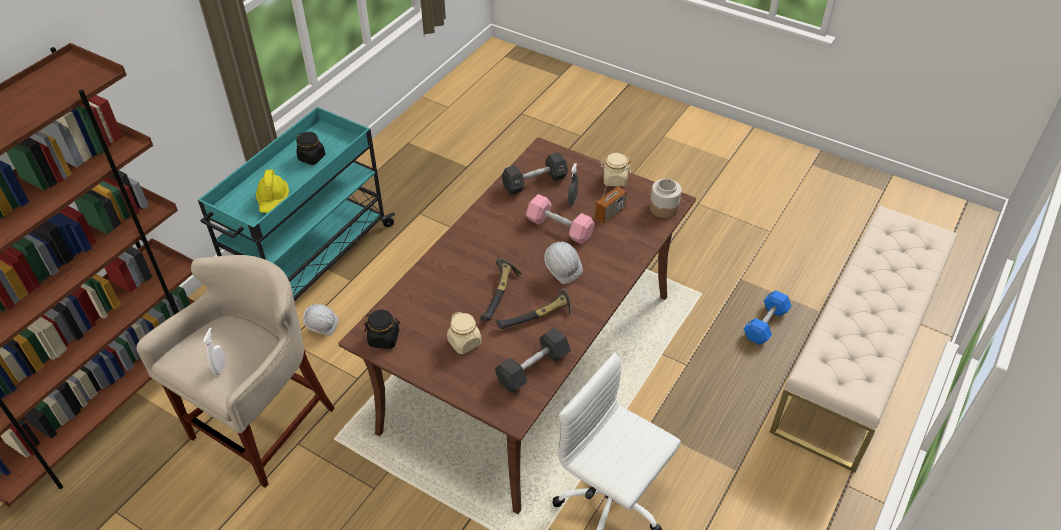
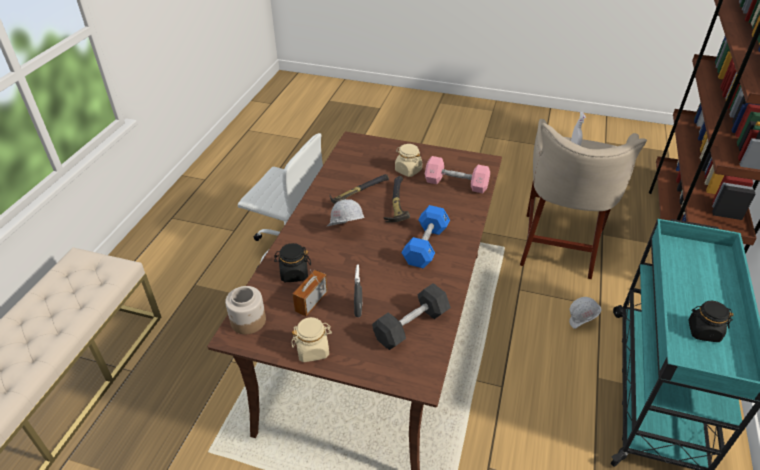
camera: 165 degrees right, 5 degrees down
yellow hard hat [256,169,289,213] -> none
black jar [364,310,400,349] -> black jar moved to [274,243,311,282]
black dumbbell [495,327,571,393] -> none
pink dumbbell [526,194,594,244] -> pink dumbbell moved to [425,156,490,193]
blue dumbbell [744,290,791,345] -> blue dumbbell moved to [402,205,450,269]

